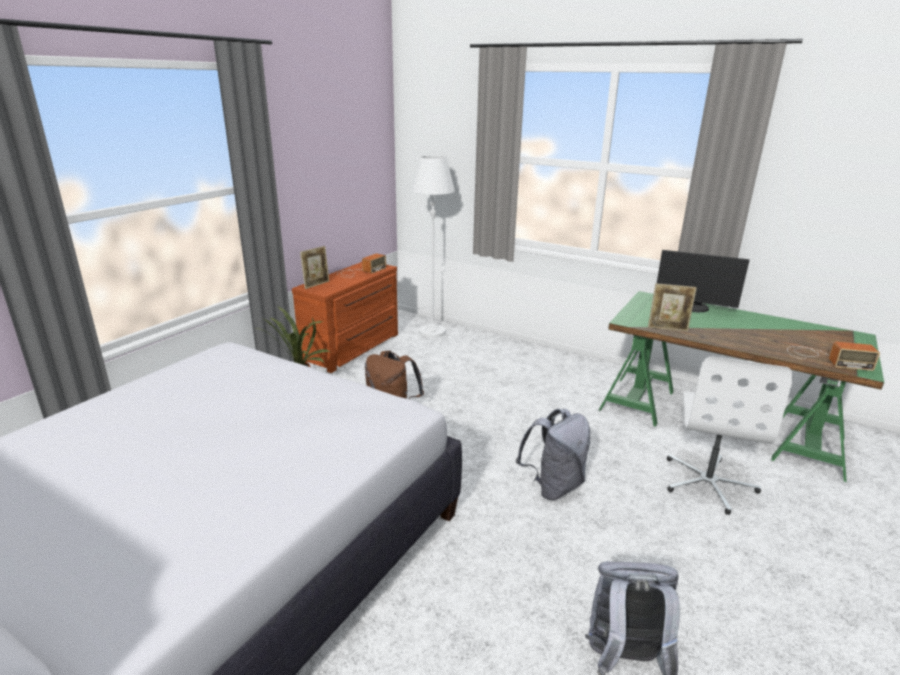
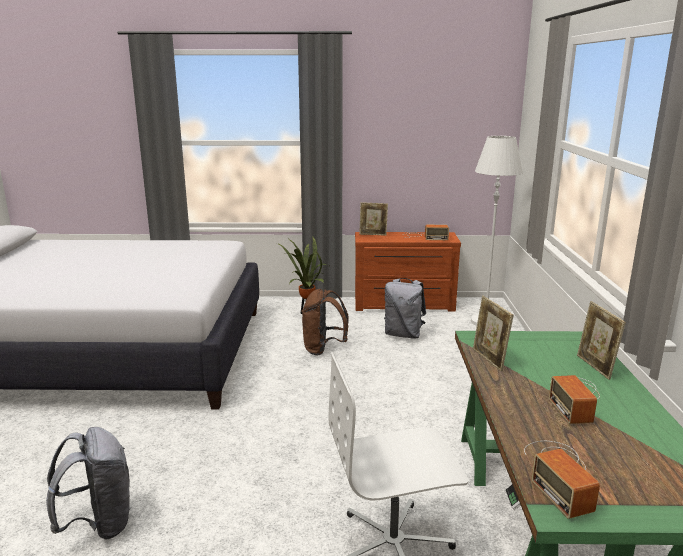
camera: 60 degrees right, 5 degrees down
grey backpack [516,409,590,500] -> grey backpack moved to [384,278,426,339]
monitor [657,250,750,312] -> picture frame [577,301,626,380]
none -> radio [549,375,600,424]

